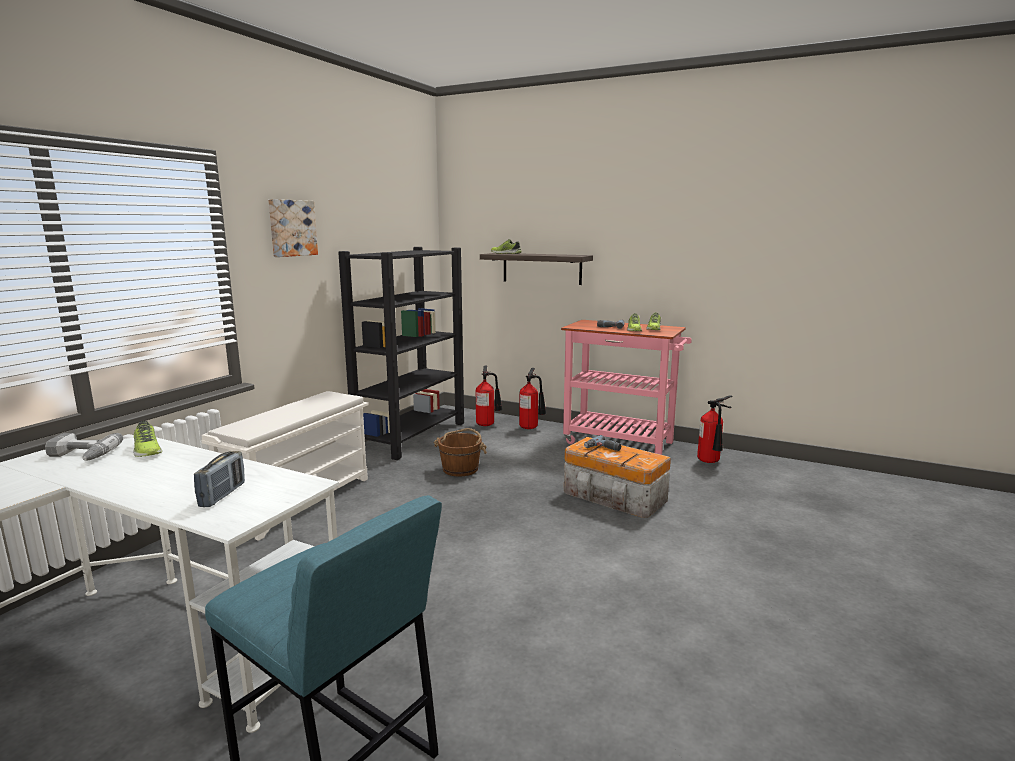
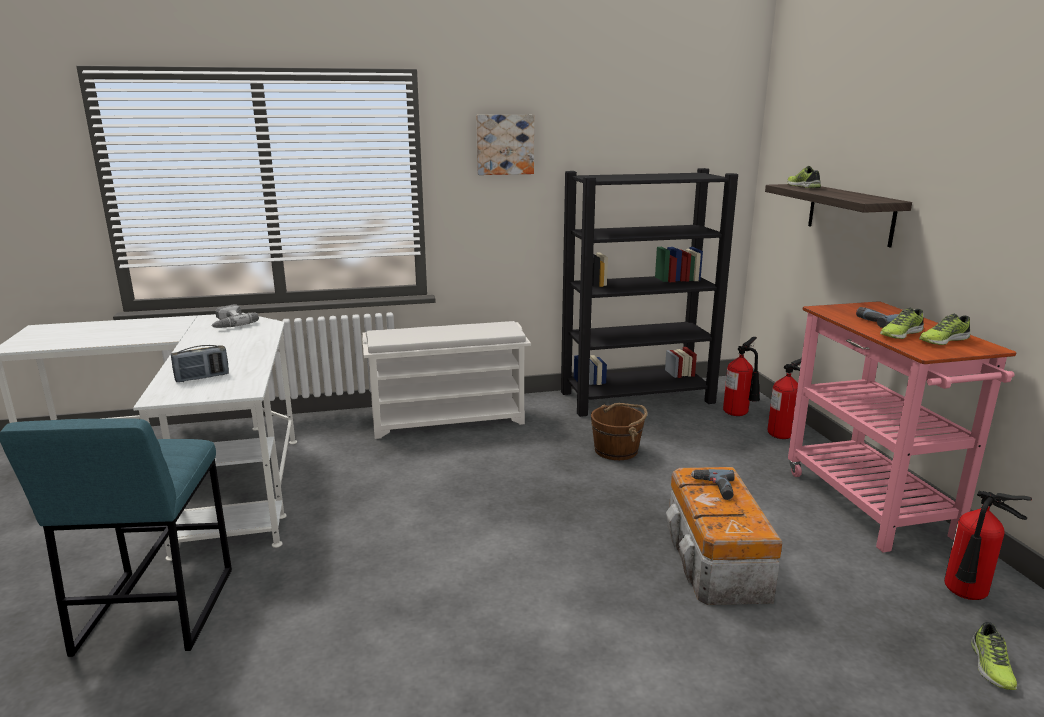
camera: 50 degrees right, 5 degrees up
shoe [134,421,162,457] -> shoe moved to [971,622,1017,690]

